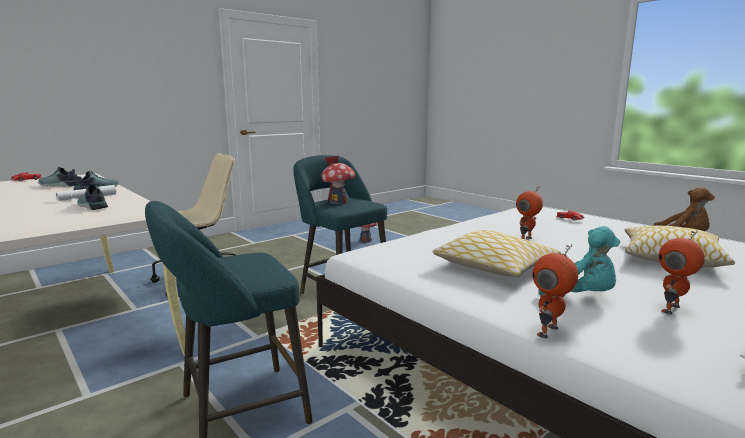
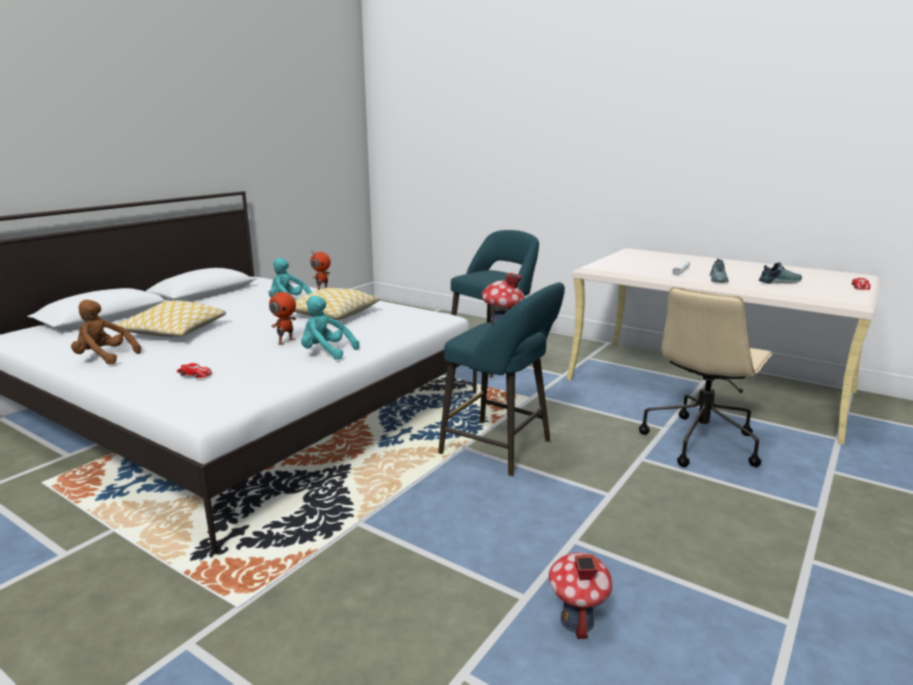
camera: 165 degrees right, 5 degrees up
shoe [77,183,108,210] -> none
toy robot [659,230,705,314] -> none
none -> turquoise plush toy [301,296,359,360]

